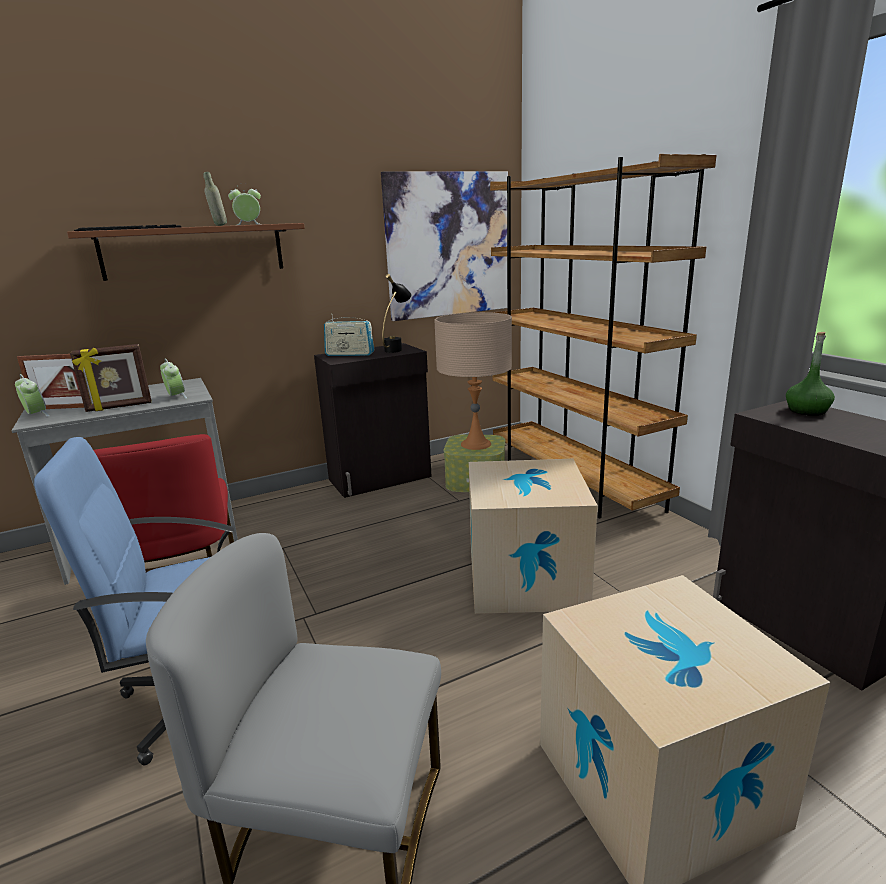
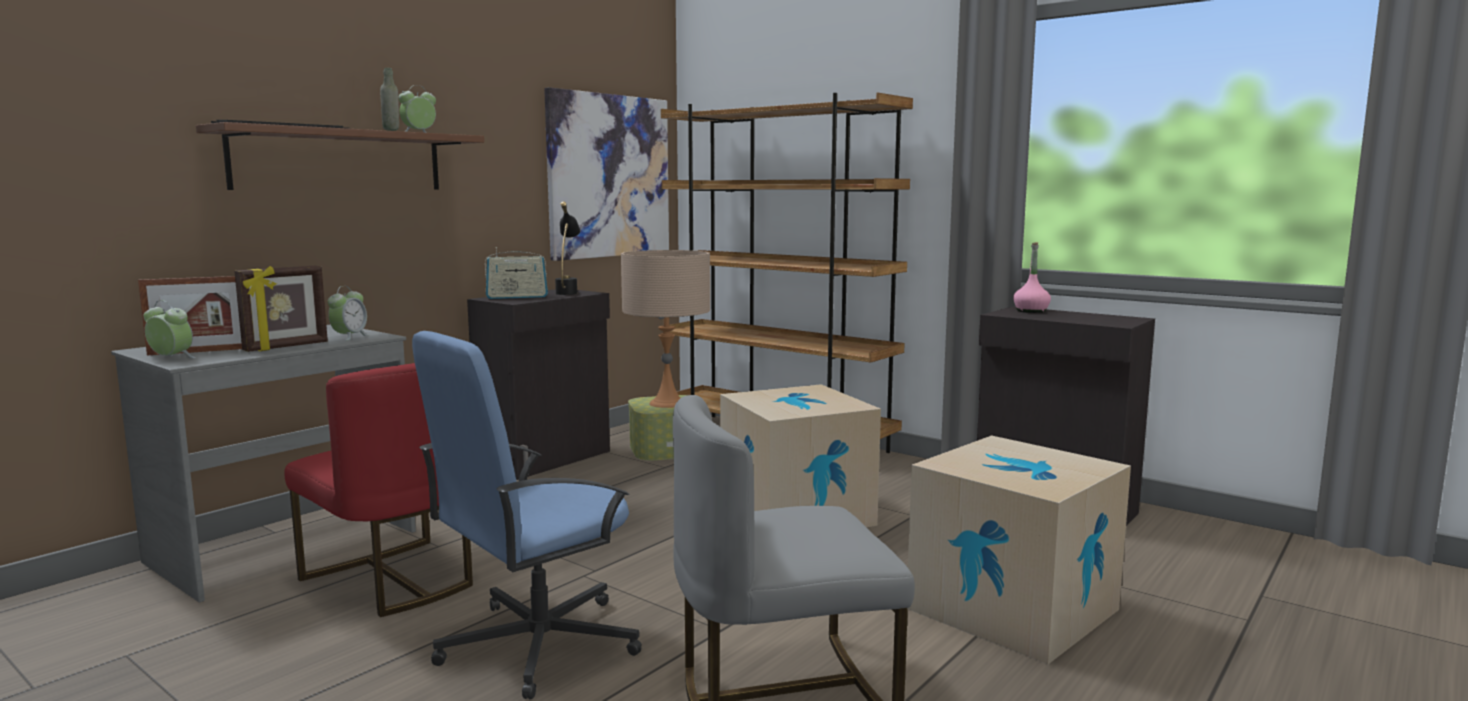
camera: 25 degrees left, 10 degrees down
alarm clock [160,358,187,399] -> alarm clock turned 75 degrees clockwise [328,286,368,341]
green bottle [786,332,835,416] -> pink bottle [1013,242,1051,313]

